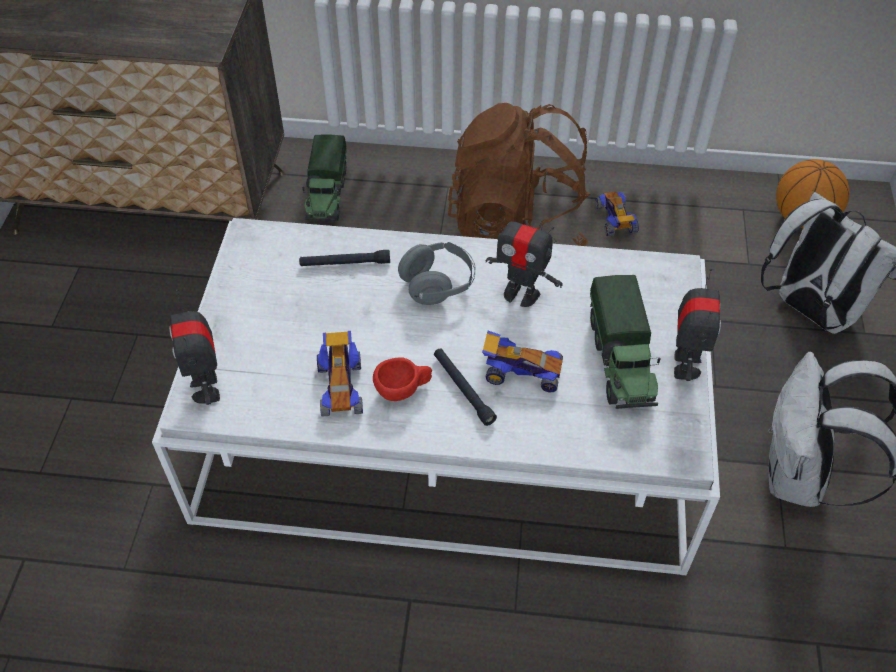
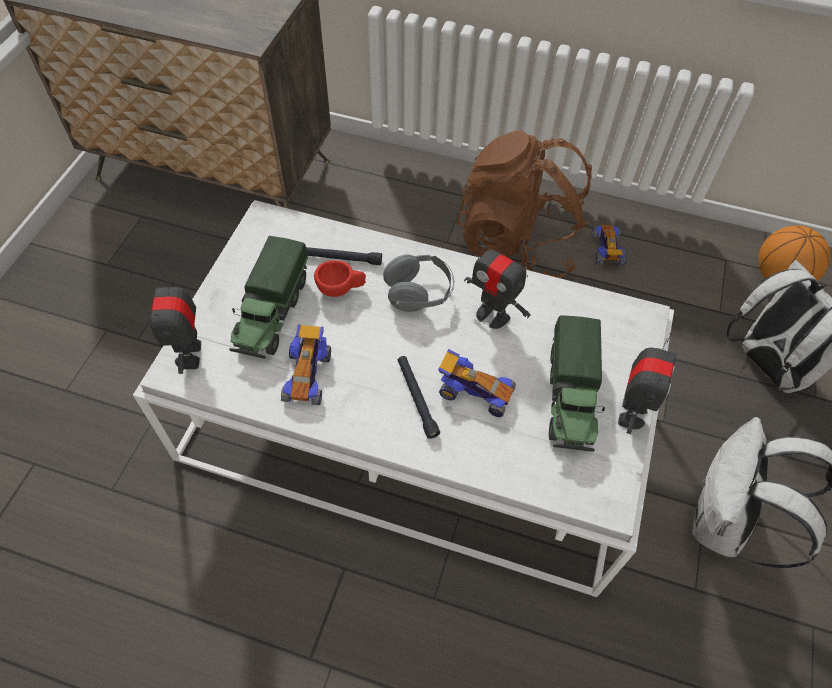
camera: 10 degrees right, 5 degrees up
toy truck [302,134,347,221] -> toy truck moved to [229,236,308,359]
red cup [373,357,432,401] -> red cup moved to [314,260,366,297]

